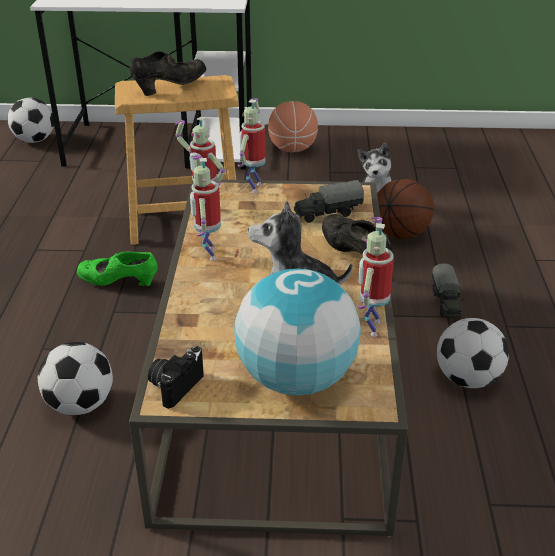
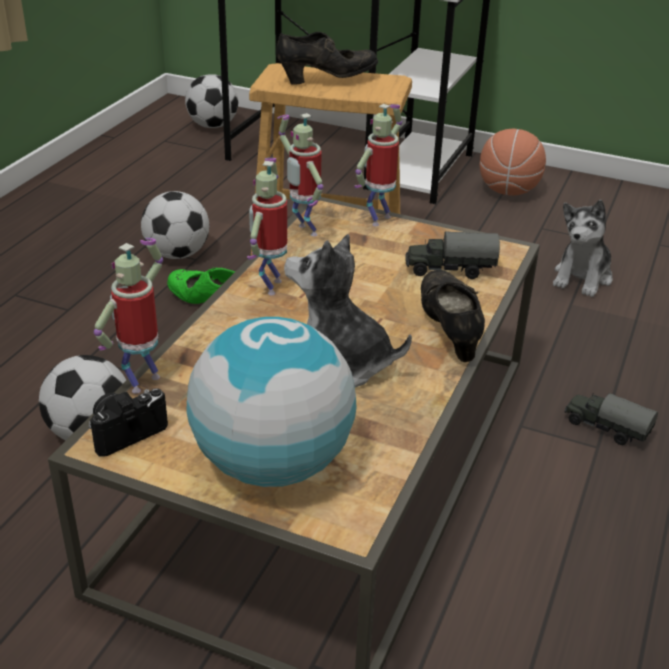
camera: 20 degrees right, 0 degrees up
toy robot [357,217,394,337] -> toy robot moved to [94,238,163,394]
basketball [377,179,434,239] -> none
toy truck [432,264,464,317] -> toy truck turned 105 degrees clockwise [565,392,658,445]
football [437,318,509,388] -> football moved to [141,191,209,259]

